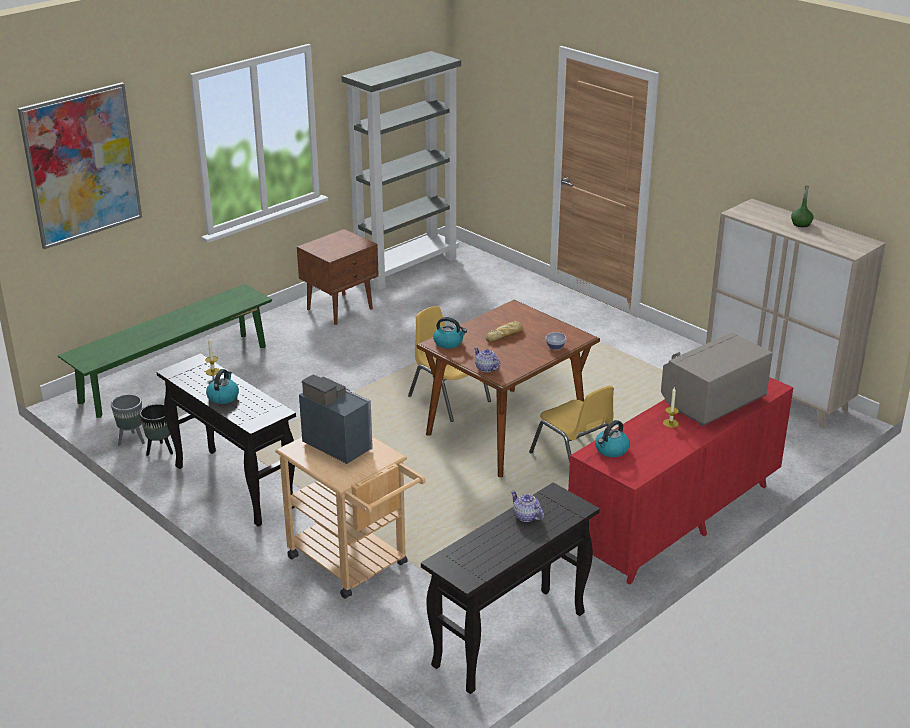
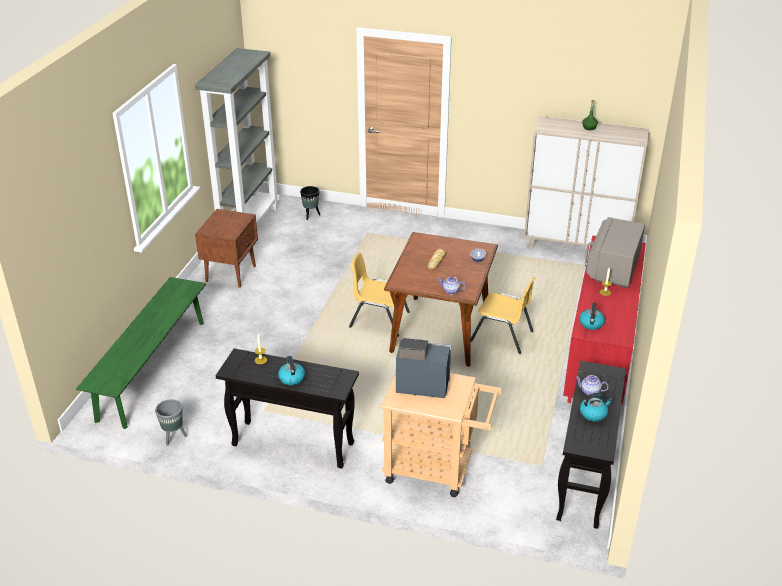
camera: 30 degrees left, 5 degrees up
picture [18,83,142,249] -> none
black planter [139,404,173,456] -> black planter moved to [300,186,320,220]
kettle [433,317,467,349] -> kettle moved to [580,393,613,422]

